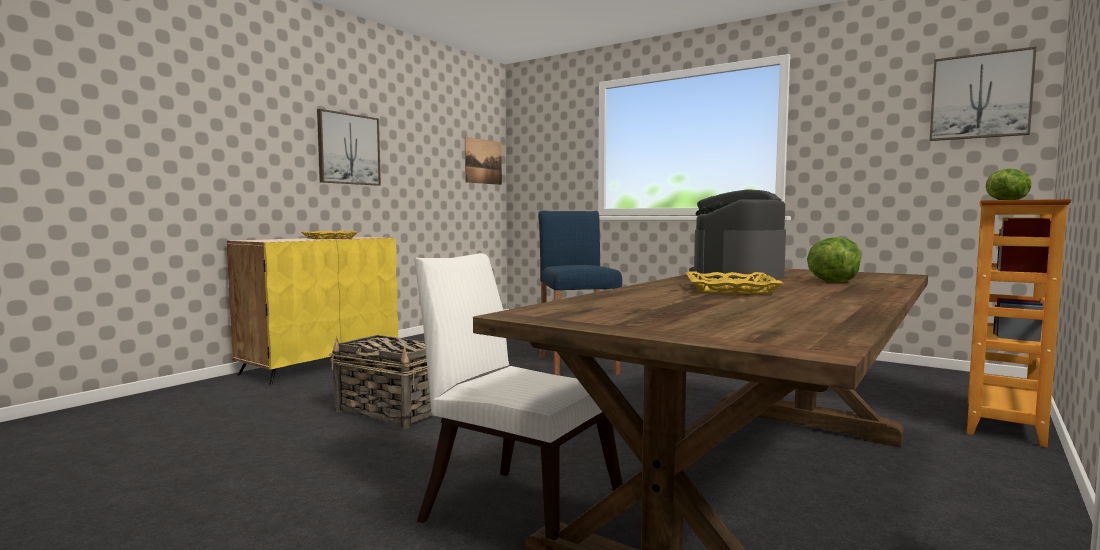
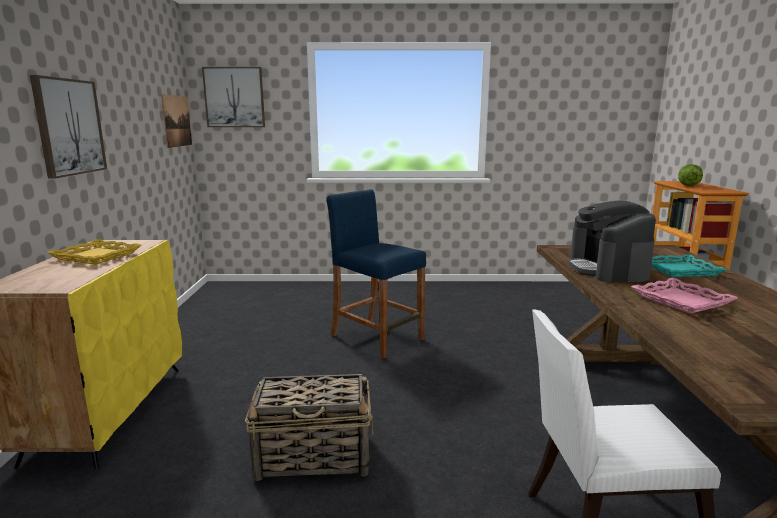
camera: 35 degrees left, 10 degrees up
yellow tray [686,271,783,294] -> pink tray [631,278,738,314]
lettuce [807,237,861,283] -> turquoise tray [651,255,727,277]
picture [930,46,1037,141] -> picture moved to [202,67,265,127]

